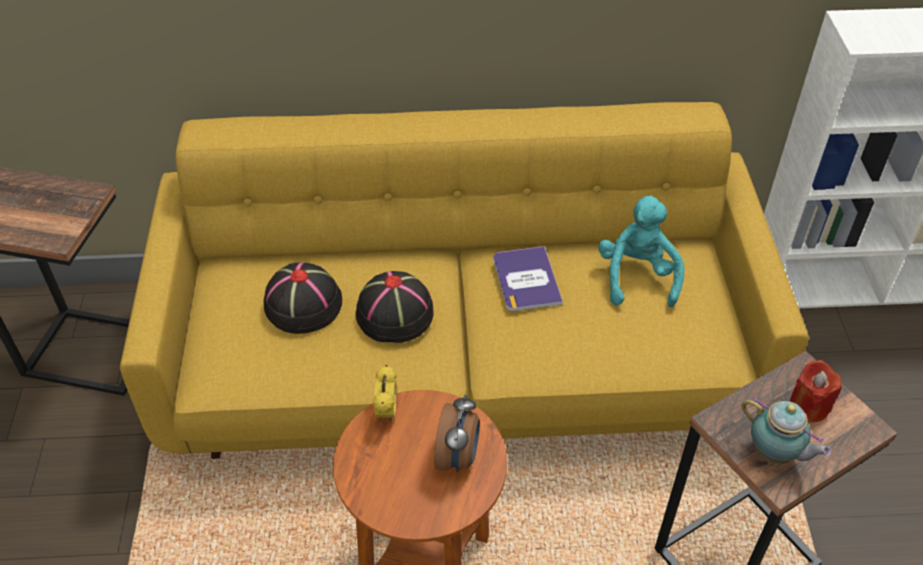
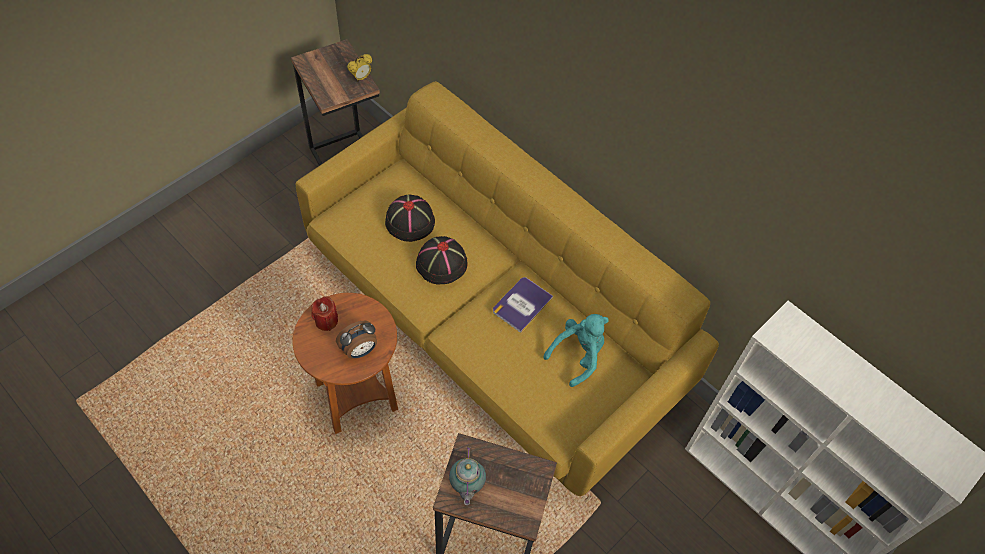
camera: 45 degrees right, 10 degrees up
alarm clock [373,365,397,422] -> alarm clock moved to [347,54,372,82]
red candle [790,360,842,422] -> red candle moved to [311,296,338,331]

